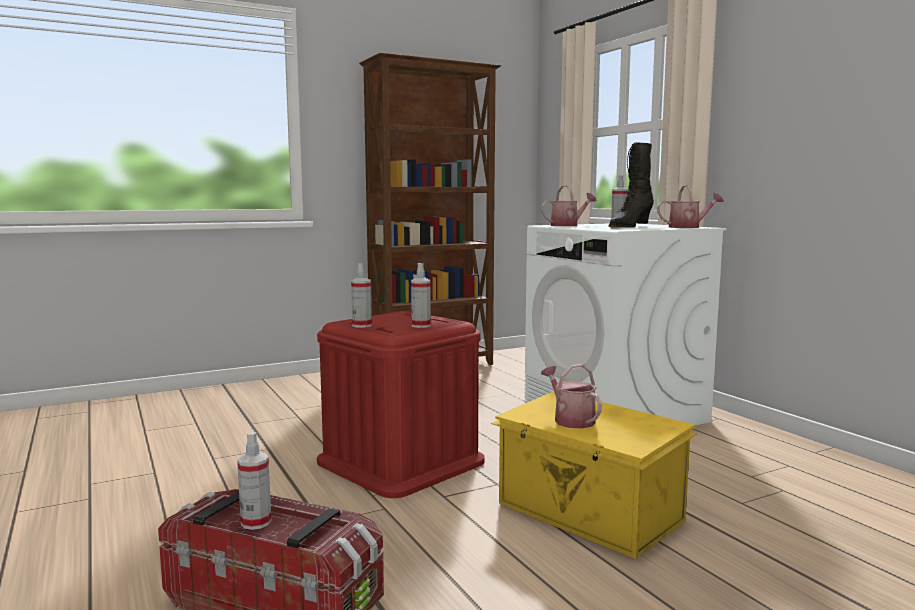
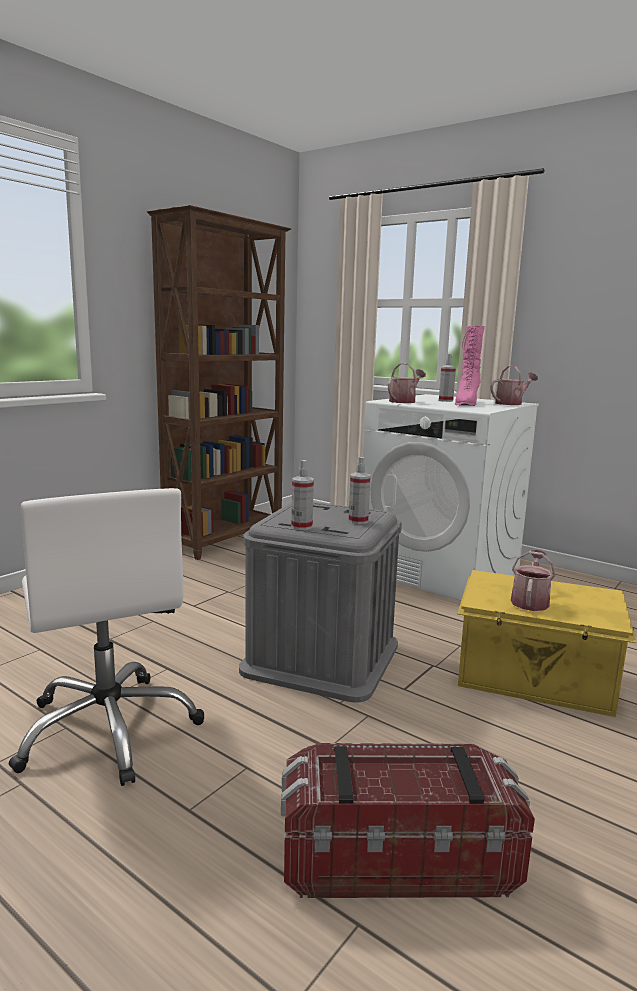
camera: 25 degrees left, 5 degrees up
spray bottle [237,432,271,530] -> none
red storage box [317,311,485,498] -> grey storage box [239,502,402,703]
watering can [541,364,602,429] -> watering can turned 75 degrees clockwise [511,550,555,611]
black boot [609,142,654,228] -> pink boot [455,325,485,406]
none -> white office chair [9,488,204,786]

